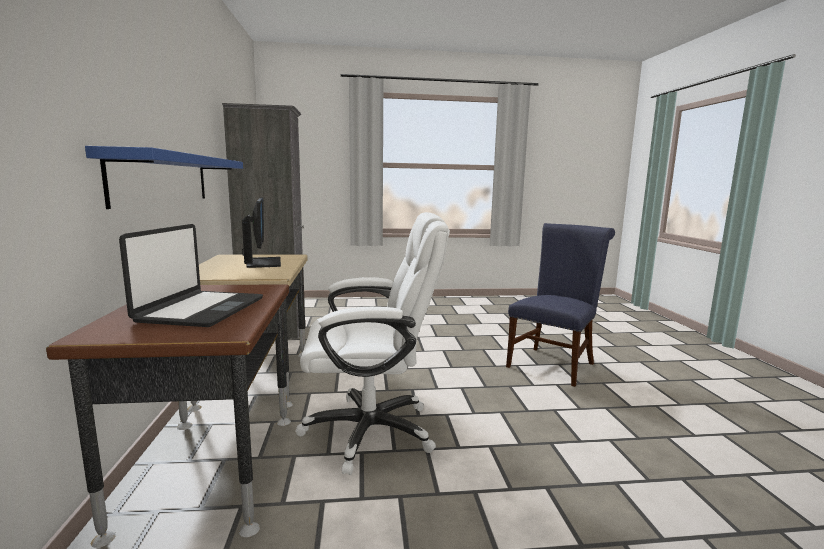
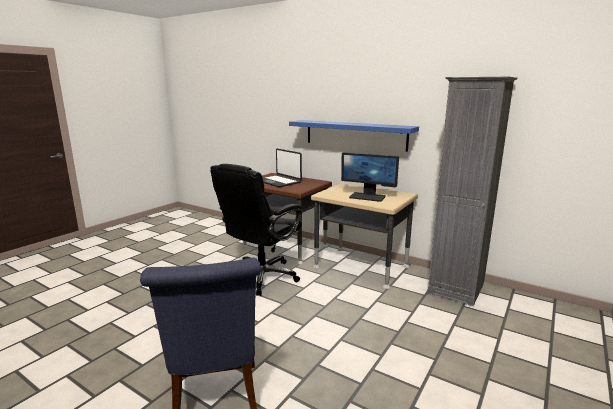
camera: 130 degrees right, 5 degrees up
white office chair [295,212,450,475] -> black office chair [210,164,302,296]

